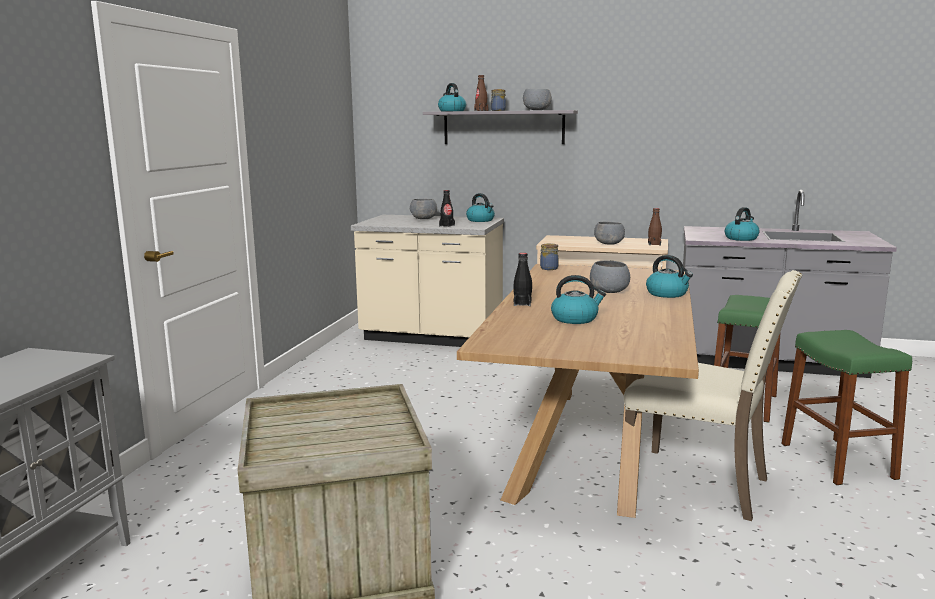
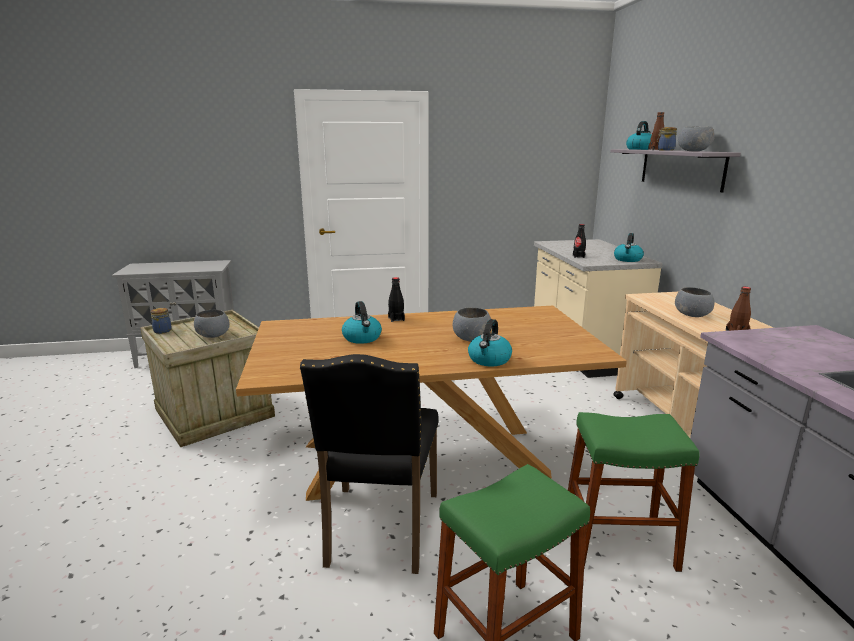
camera: 65 degrees right, 5 degrees up
grey bowl [410,199,437,219] -> grey bowl moved to [194,310,230,338]
jar [540,243,559,270] -> jar moved to [150,308,172,334]
beige chair [624,270,802,521] -> black chair [300,354,439,574]
kettle [725,207,759,241] -> none

